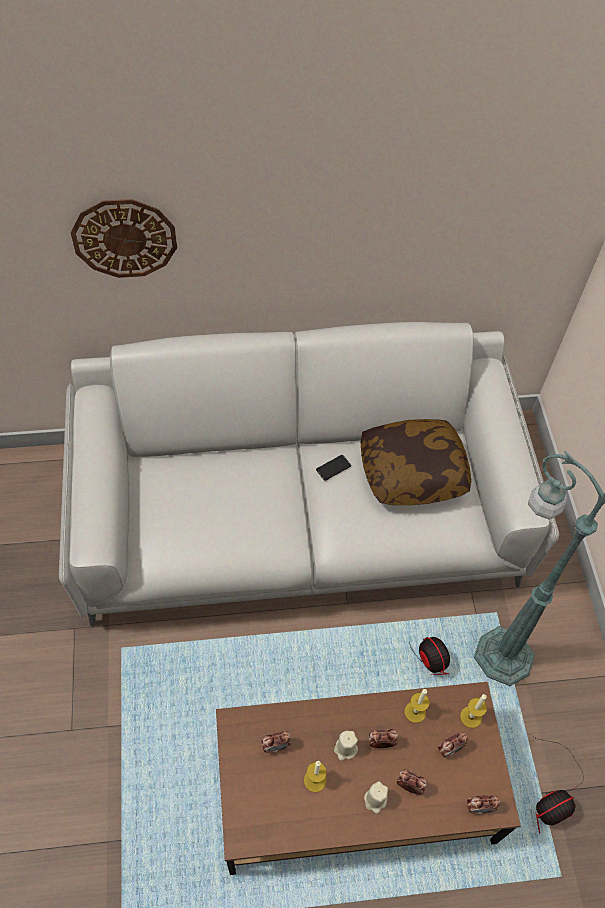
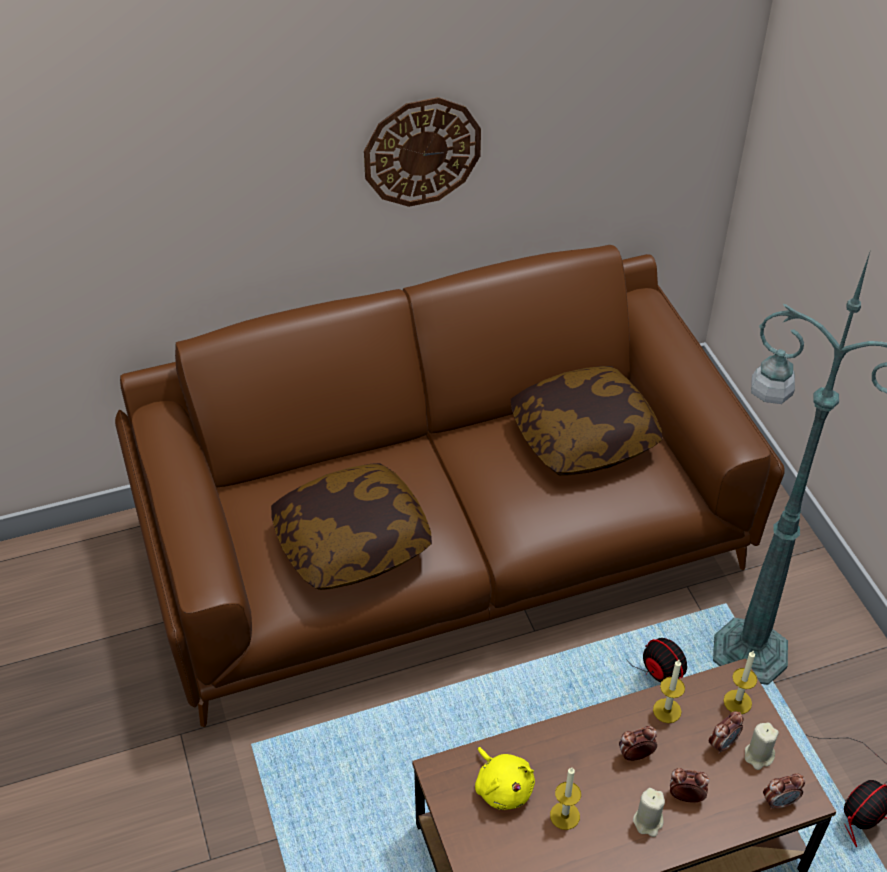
camera: 10 degrees left, 10 degrees down
grey sofa [59,322,559,627] -> brown sofa [115,245,785,727]
wall clock [71,199,177,278] -> wall clock moved to [364,97,481,207]
alarm clock [261,731,290,753] -> yellow plush toy [475,747,535,810]
phone [316,455,351,481] -> none
beige candle [334,731,358,761] -> beige candle moved to [745,723,779,770]
none -> pillow [271,463,432,590]

